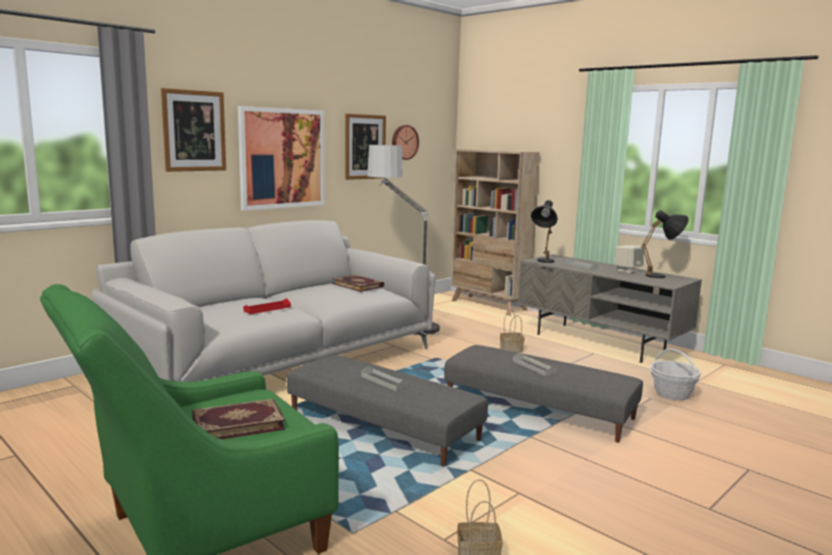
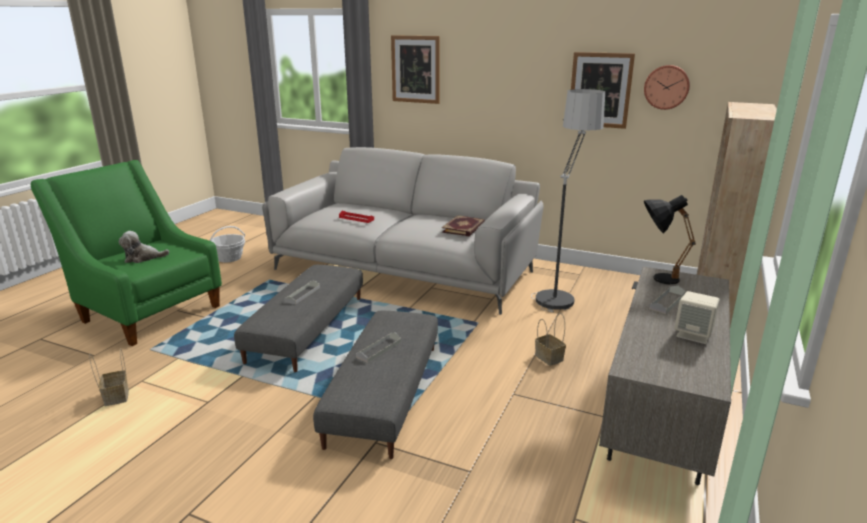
camera: 70 degrees right, 10 degrees up
book [192,399,285,439] -> plush toy [119,231,169,263]
picture [238,106,325,211] -> none
black table lamp [641,210,689,278] -> none
basket [650,348,701,400] -> basket moved to [209,226,245,263]

